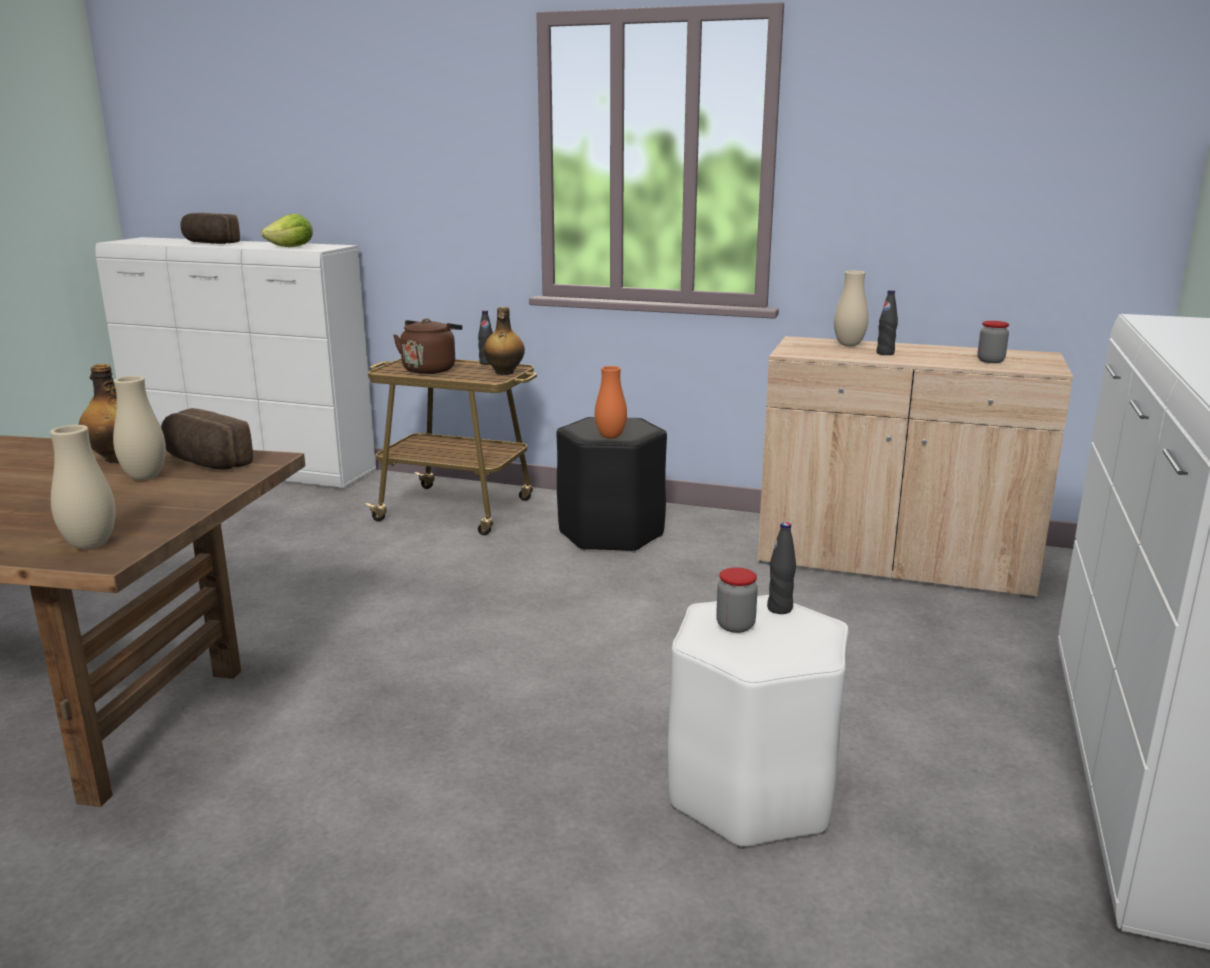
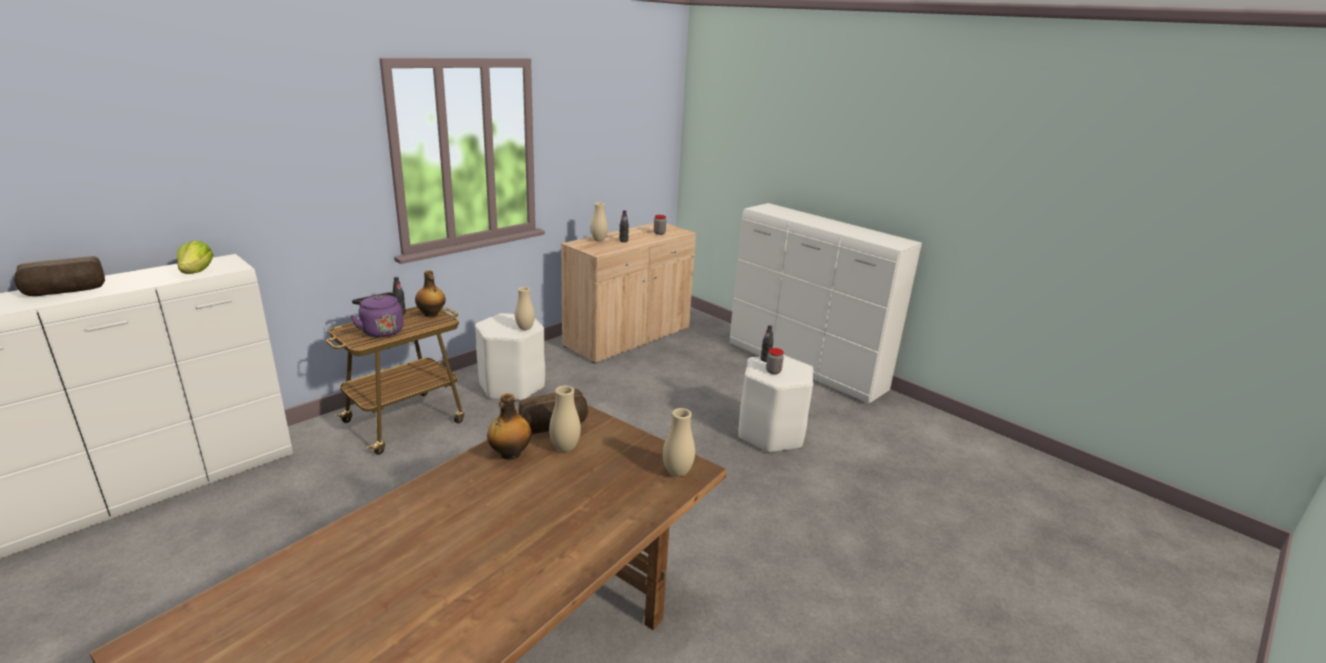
camera: 65 degrees left, 5 degrees up
brown kettle [393,318,462,374] -> purple kettle [350,292,403,338]
black stool [556,417,667,553] -> white stool [475,313,545,400]
orange vase [595,366,627,439] -> beige vase [515,287,535,330]

